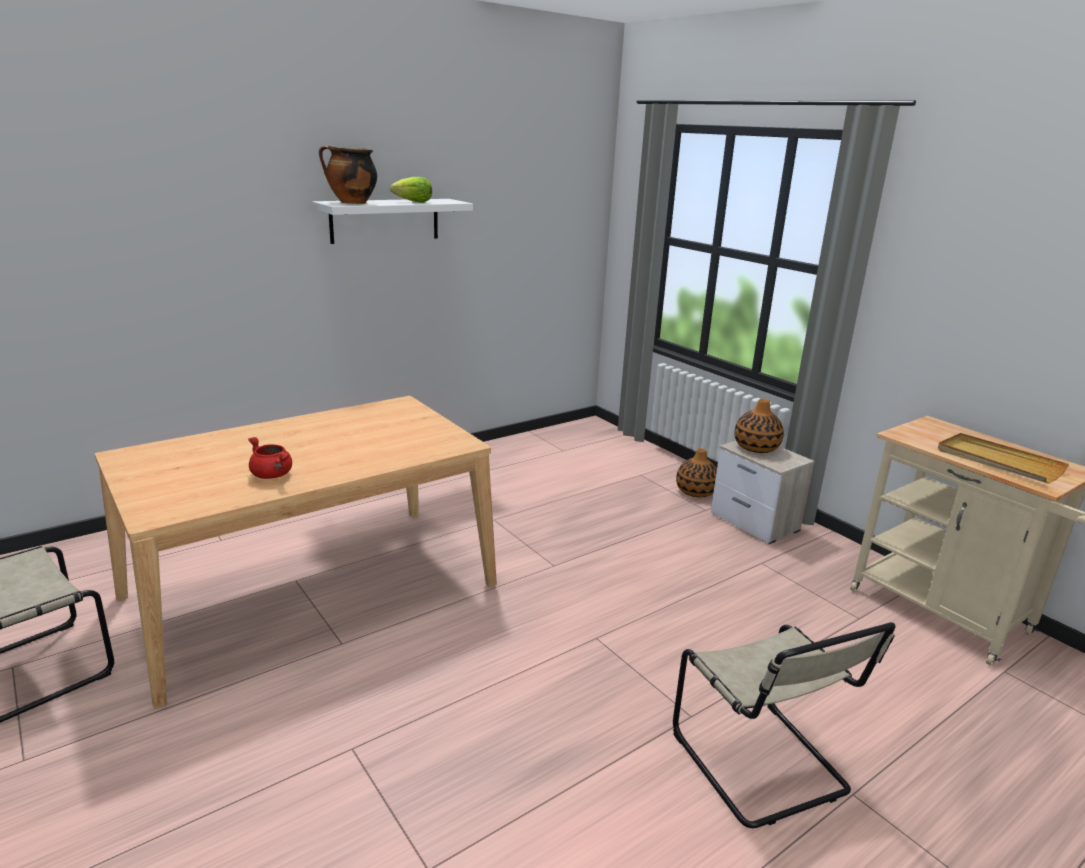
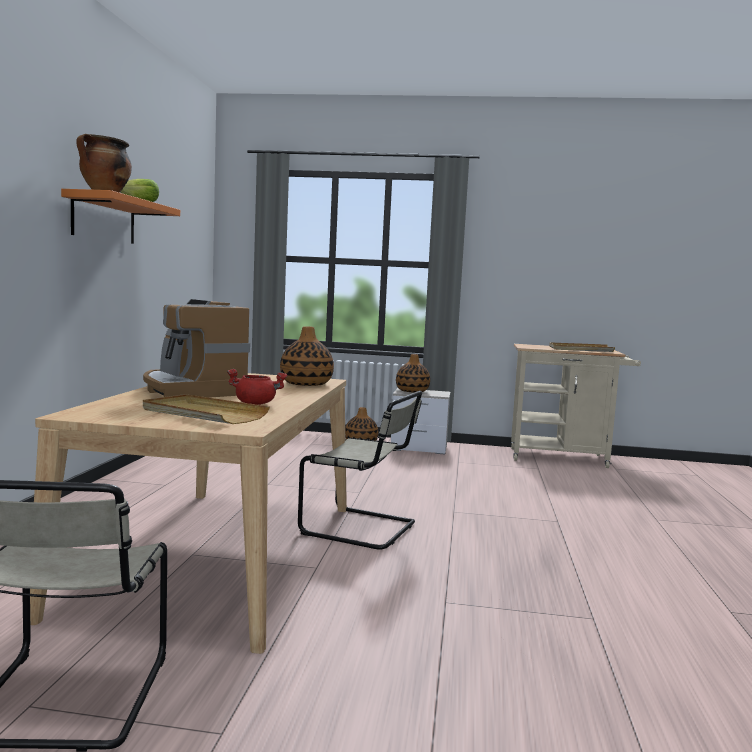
camera: 45 degrees left, 15 degrees down
white shelf [313,199,473,244] -> orange shelf [61,189,180,244]
beige chair [673,622,896,828] -> beige chair moved to [298,391,422,550]
none -> coffee machine [143,299,250,398]
none -> beige tray [143,394,270,424]
none -> vase [280,326,334,386]

